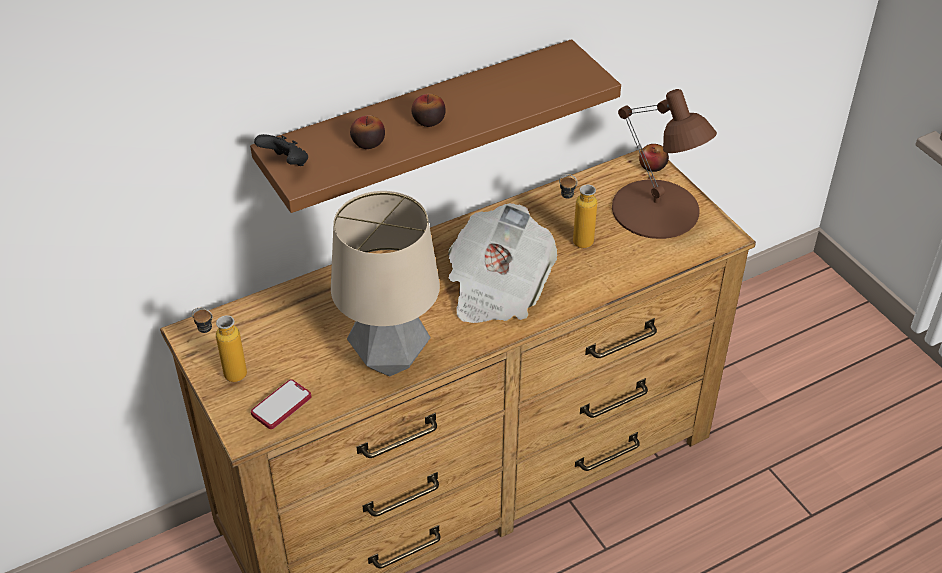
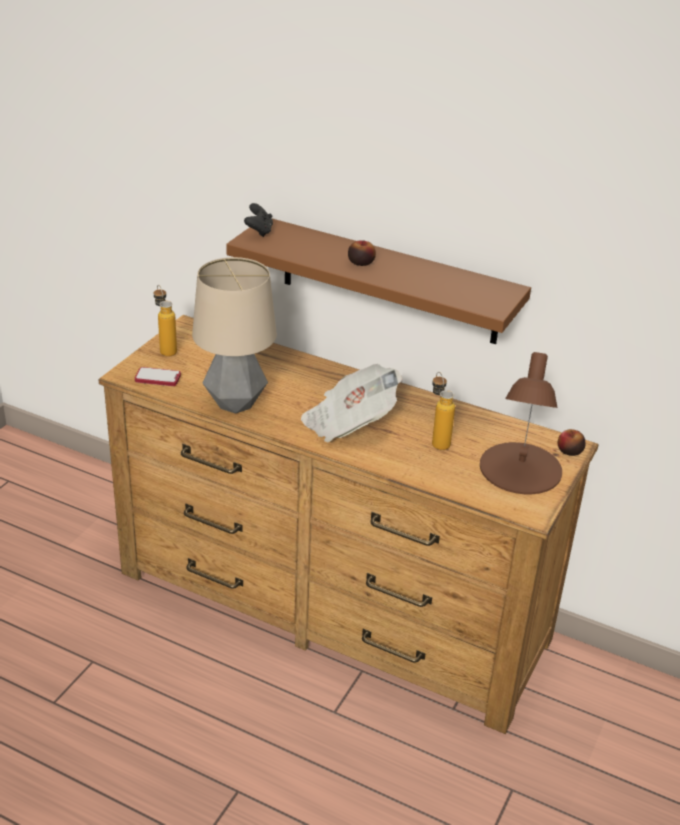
camera: 55 degrees right, 10 degrees down
apple [350,115,385,149] -> none

